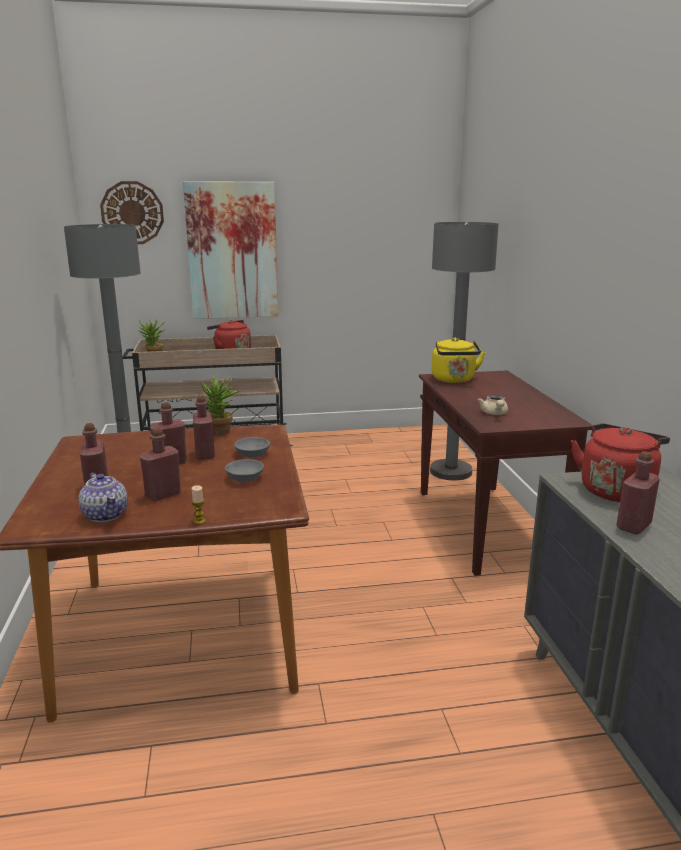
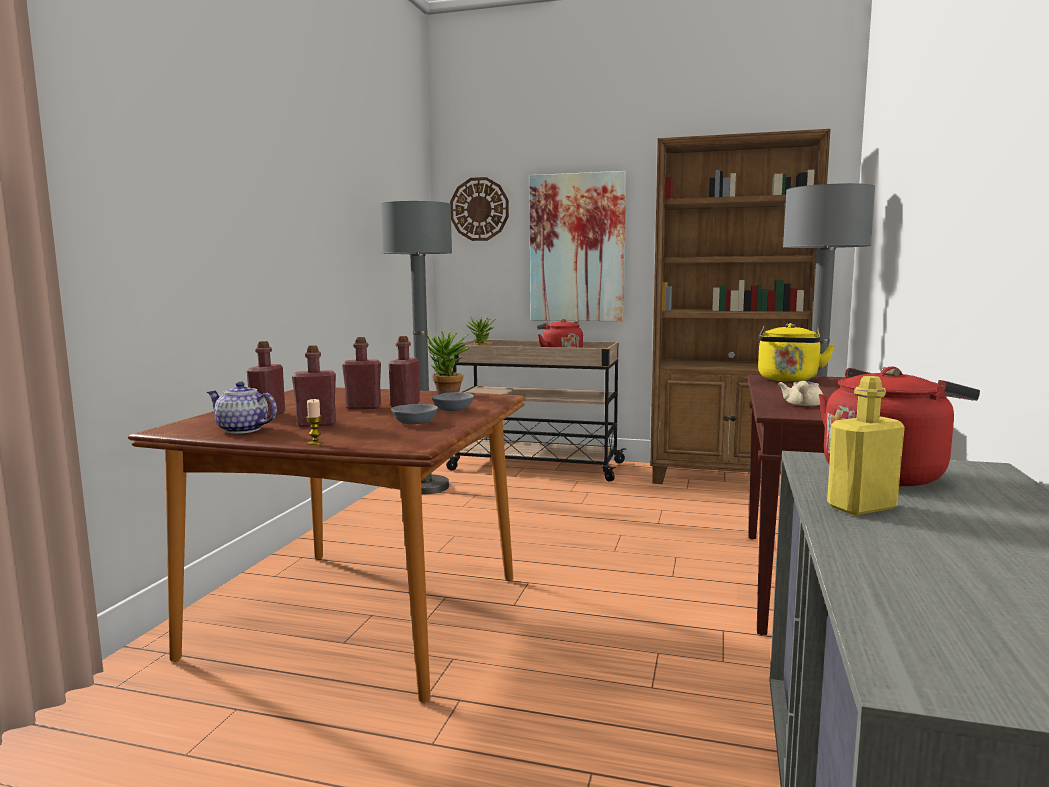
camera: 25 degrees right, 10 degrees down
teapot [79,473,128,522] -> teapot turned 120 degrees clockwise [207,381,277,434]
red bottle [616,451,660,535] -> yellow bottle [827,376,905,515]
none -> brown bookcase [650,129,830,484]

